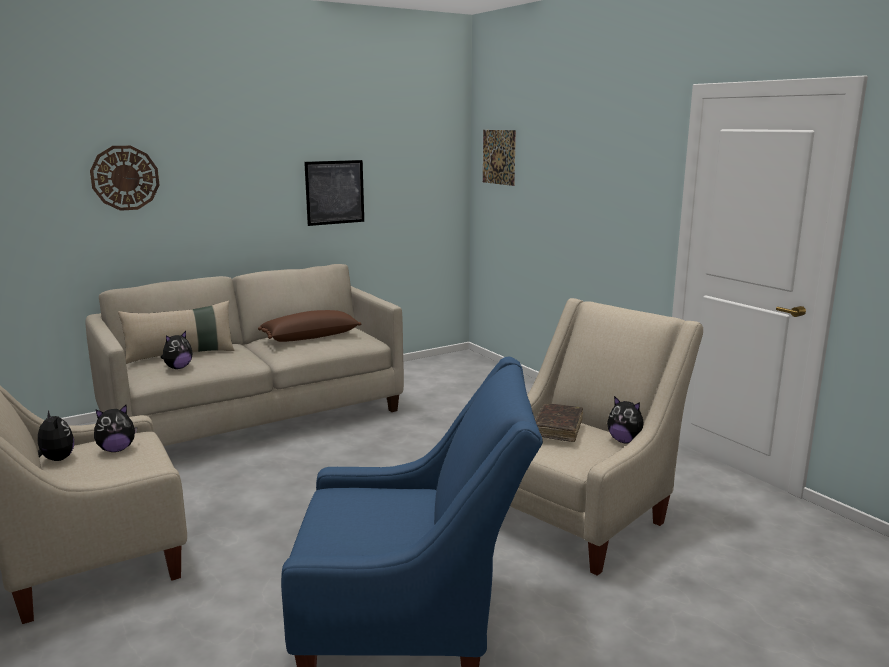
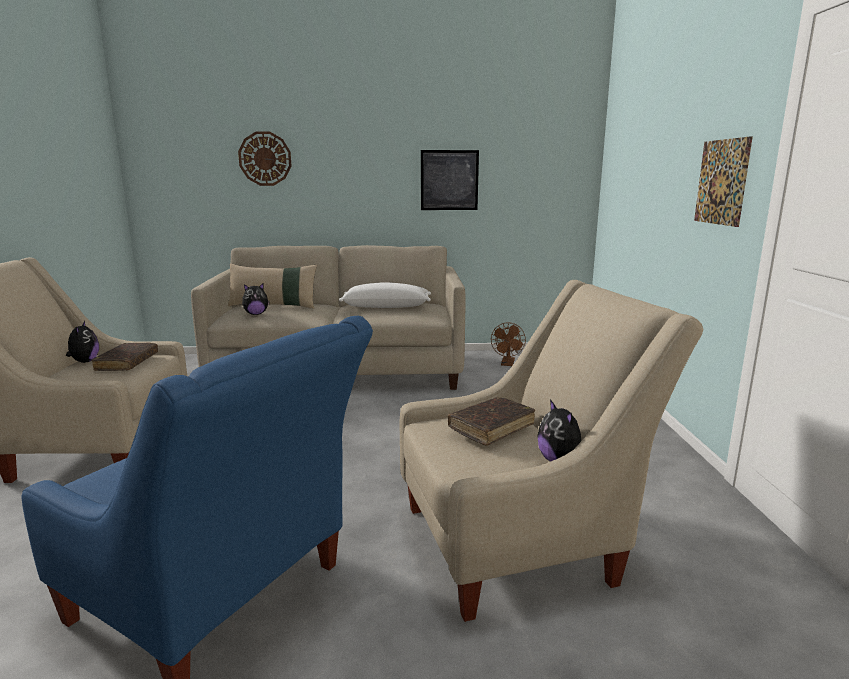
camera: 30 degrees right, 0 degrees up
plush toy [94,405,137,452] -> brown book [91,343,158,371]
brown pillow [258,310,361,342] -> white pillow [339,282,431,308]
picture [483,130,516,186] -> picture moved to [694,136,753,227]
none -> brown fan [491,322,526,366]

